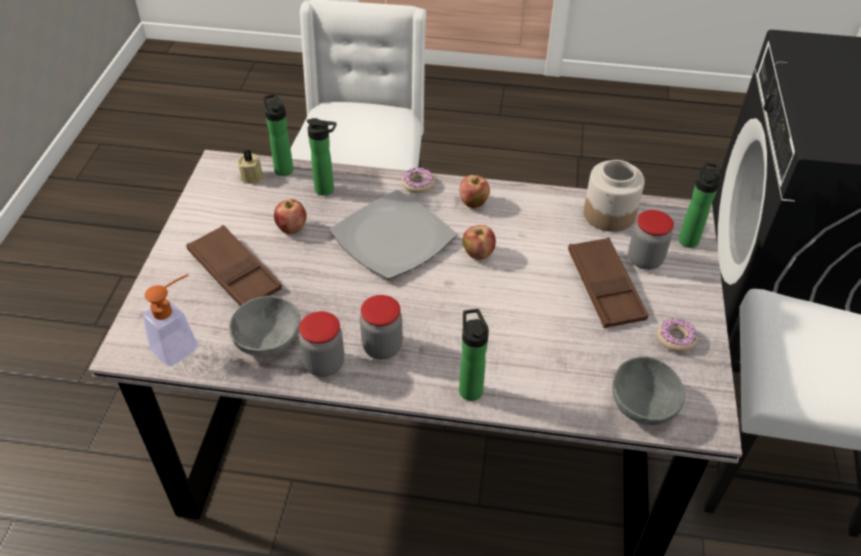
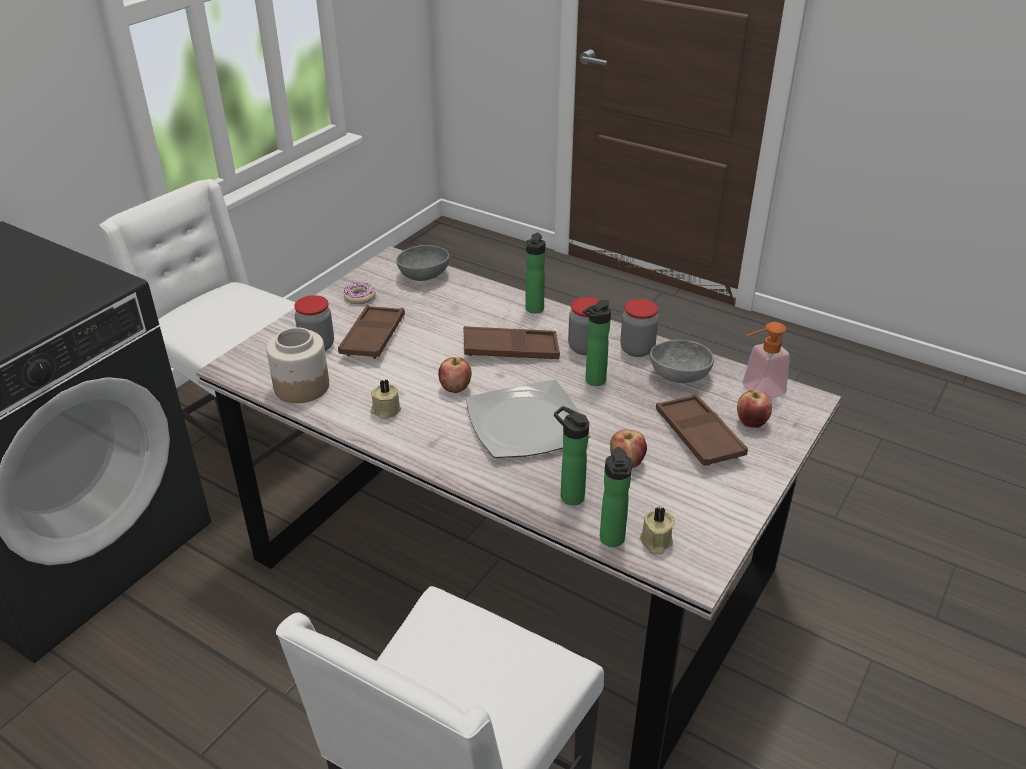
camera: 155 degrees left, 10 degrees down
donut [402,168,435,193] -> none
apple [459,175,490,208] -> apple moved to [737,390,772,428]
bottle [679,162,720,248] -> bottle moved to [583,300,611,386]
none -> beige candle [370,380,401,419]
none -> brown tray [464,326,560,359]

